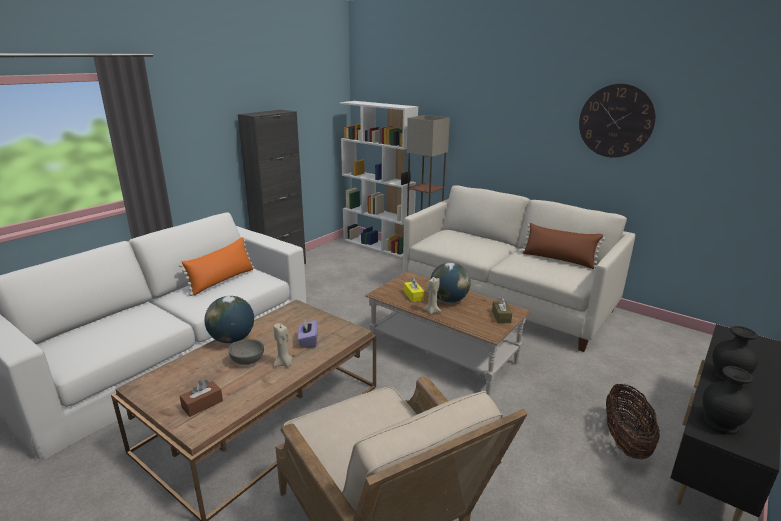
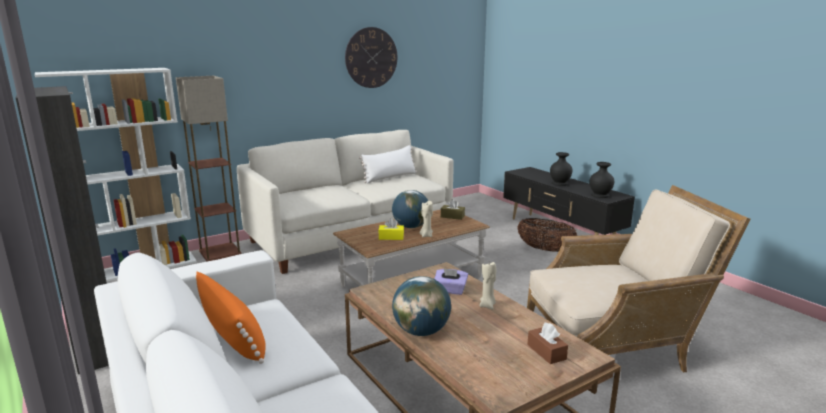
camera: 70 degrees left, 5 degrees down
grey bowl [228,339,264,365] -> none
brown pillow [521,223,605,269] -> white pillow [359,145,417,183]

